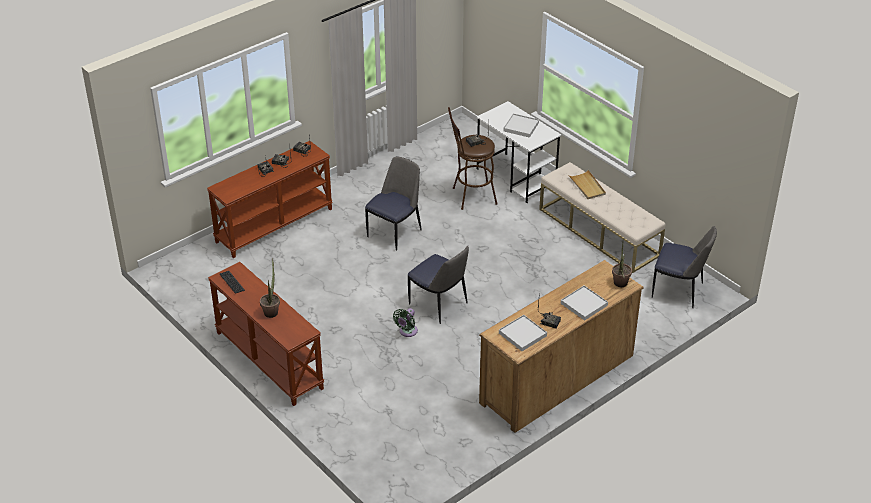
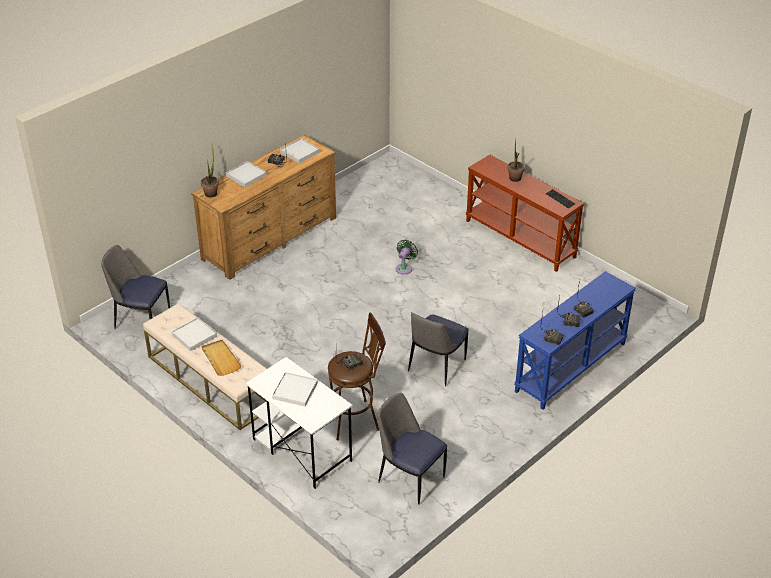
camera: 175 degrees right, 0 degrees up
brown console table [207,141,333,258] -> blue console table [514,271,636,410]
chair [408,246,469,324] -> chair moved to [377,393,447,505]
none -> white tray [172,317,217,351]

